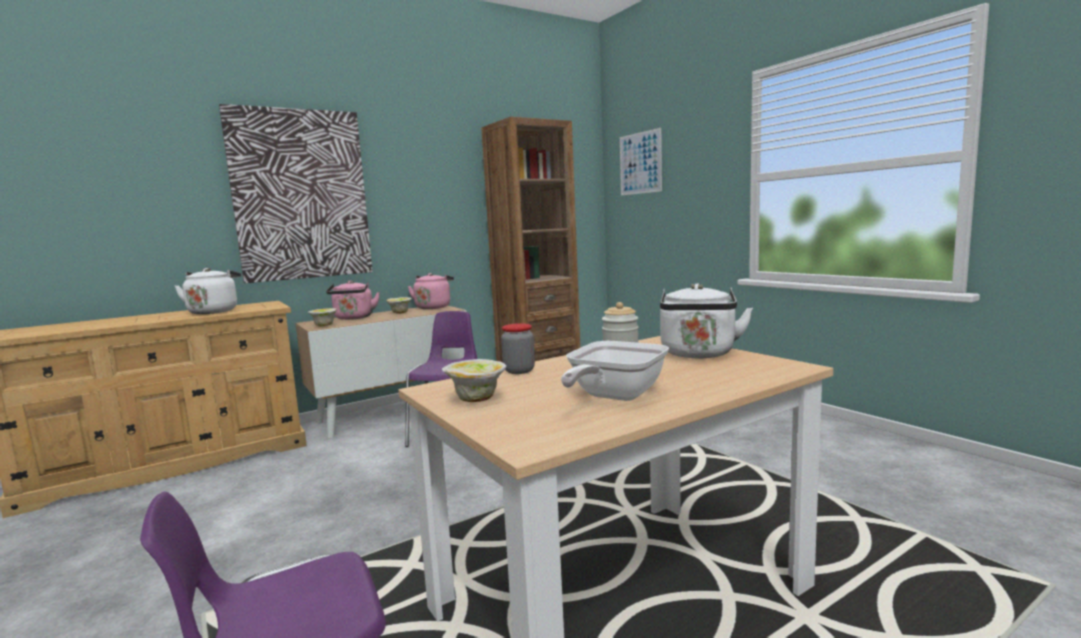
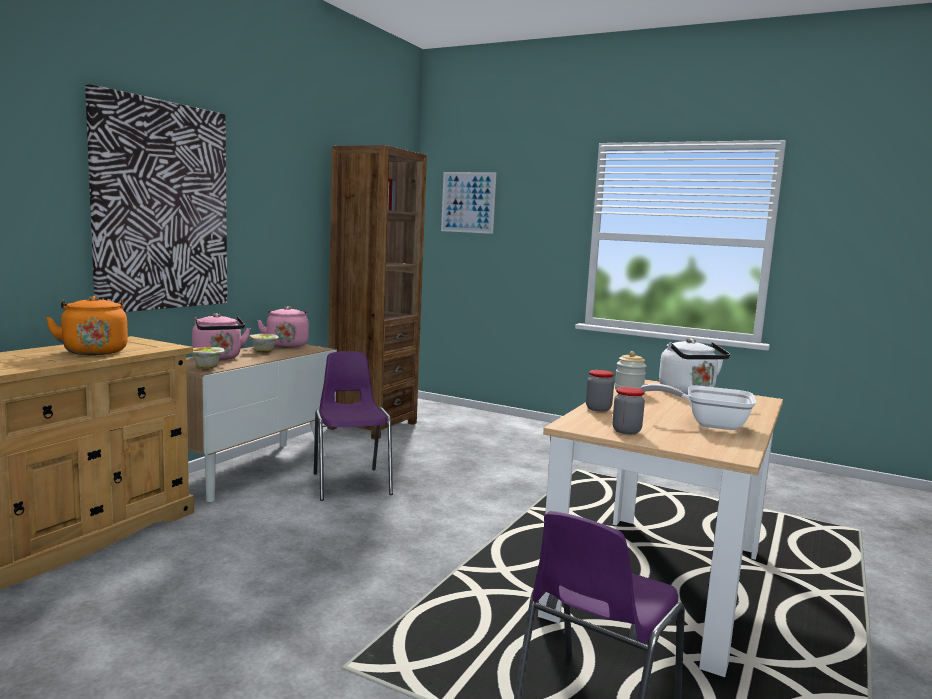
camera: 30 degrees left, 0 degrees up
white kettle [175,268,241,314] -> orange kettle [45,296,128,355]
bowl [442,359,506,402] -> jar [612,387,645,434]
frying pan [561,341,669,401] -> frying pan turned 105 degrees clockwise [641,383,756,430]

